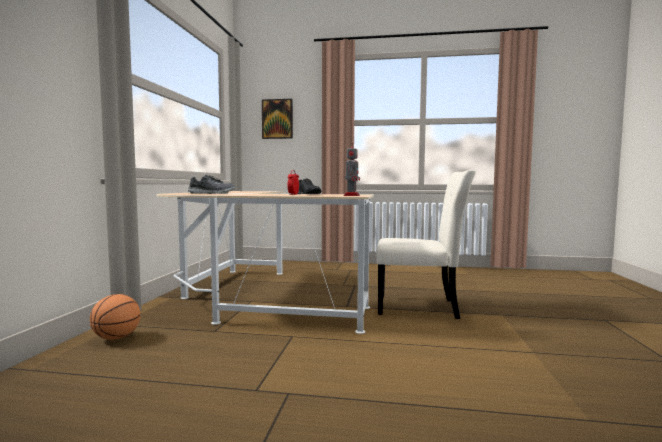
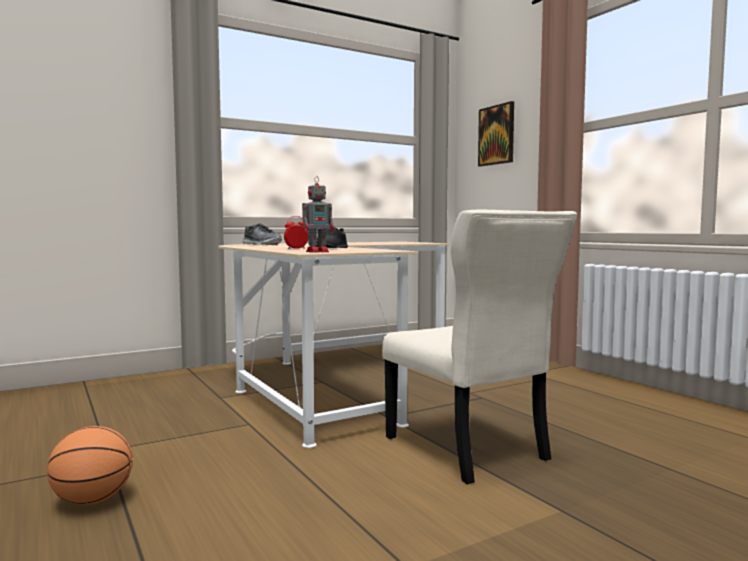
camera: 50 degrees right, 0 degrees up
basketball [90,294,141,340] -> basketball moved to [47,426,133,505]

